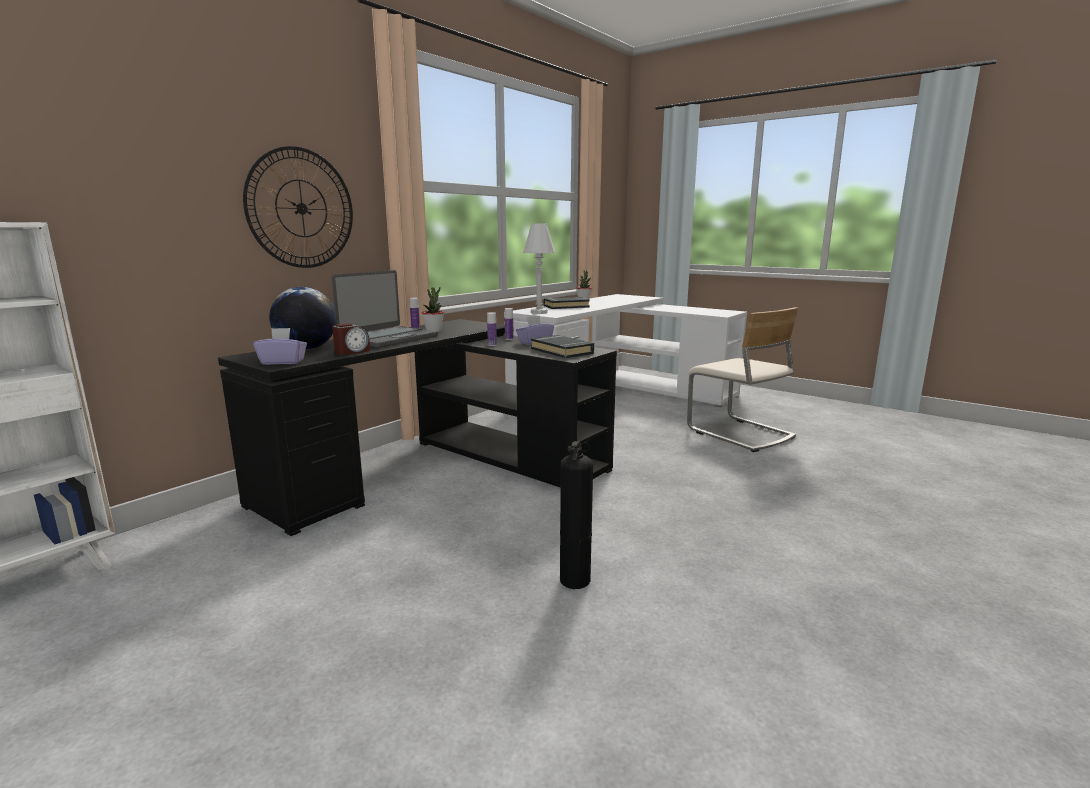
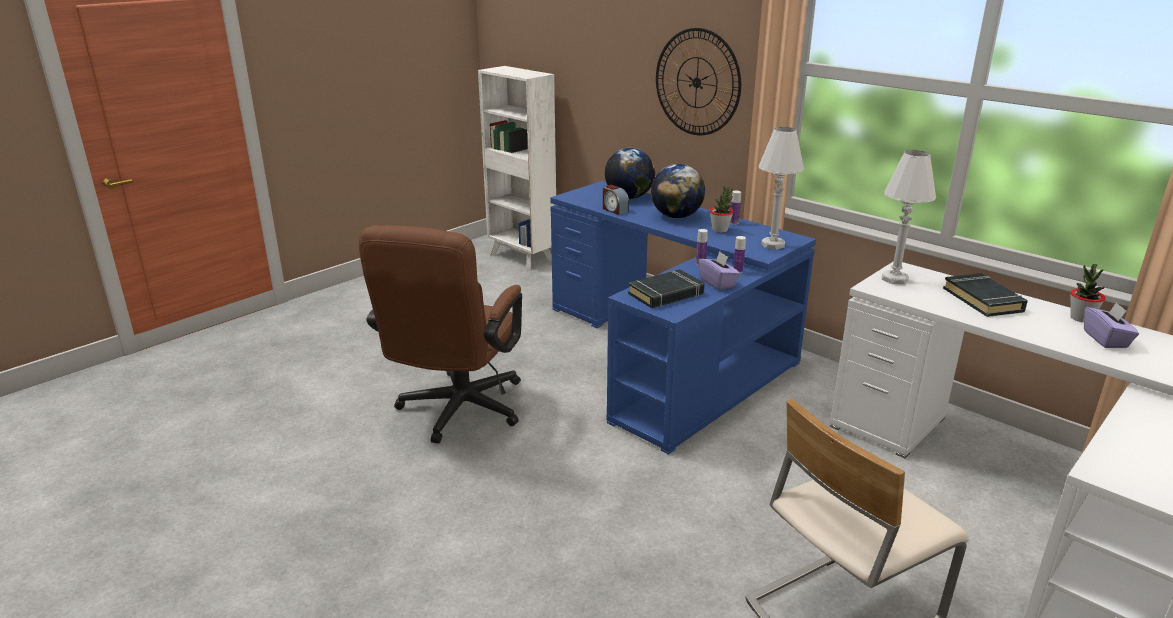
camera: 95 degrees right, 10 degrees up
black desk [218,319,617,536] -> blue desk [550,181,816,455]
purple tissue box [253,328,307,365] -> purple tissue box moved to [1084,302,1139,348]
laptop [332,270,438,348] -> globe [651,164,705,218]
fire extinguisher [560,441,593,589] -> brown office chair [359,225,522,444]
none -> white table lamp [759,127,804,250]

